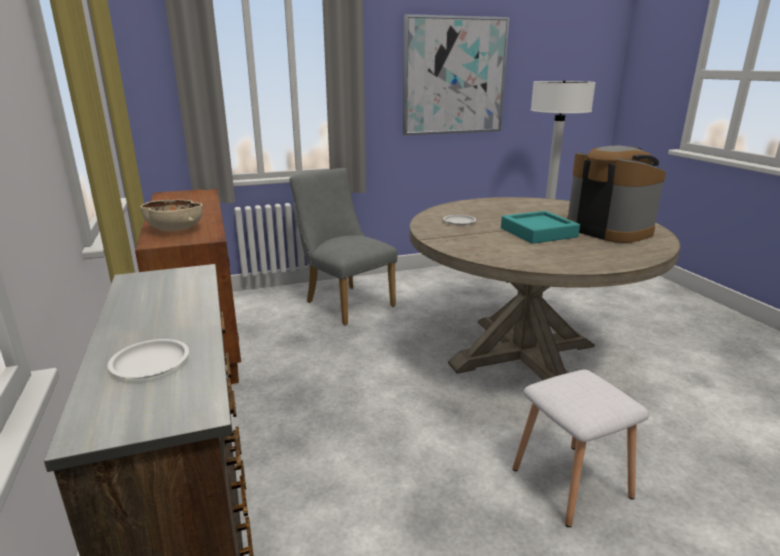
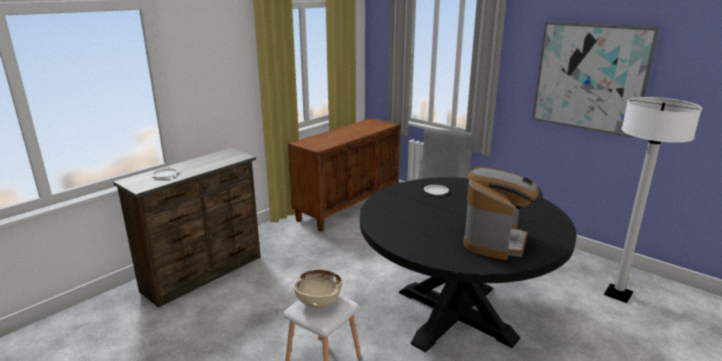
camera: 60 degrees right, 0 degrees up
beige bowl [141,200,203,231] -> beige bowl moved to [294,269,343,308]
beige dining table [410,197,680,380] -> black dining table [360,177,577,352]
turquoise tray [501,211,580,244] -> none

